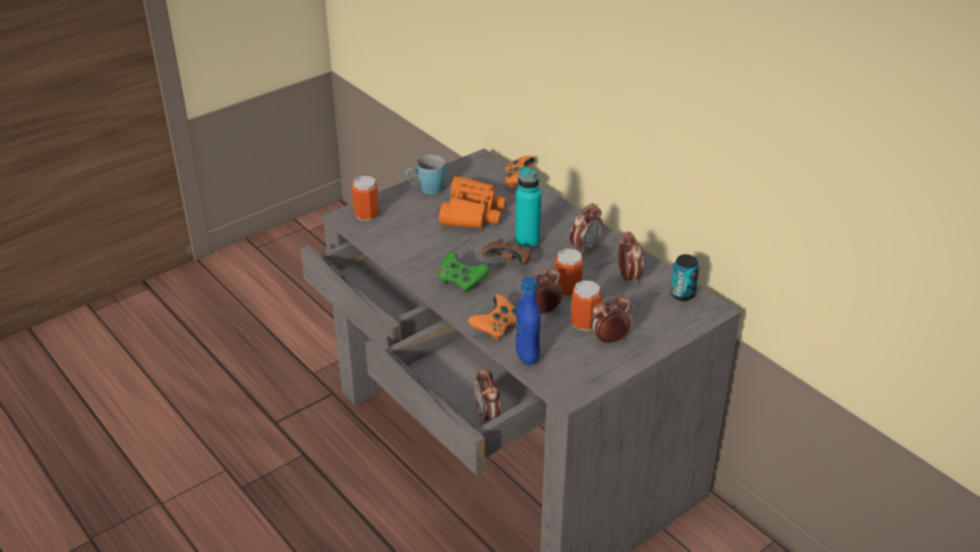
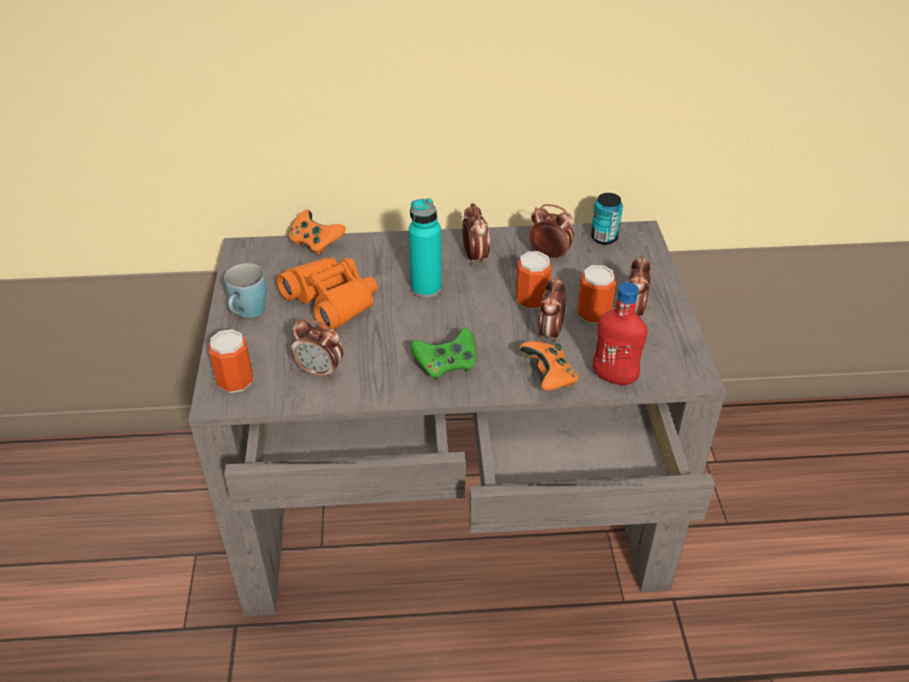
camera: 55 degrees left, 5 degrees up
alarm clock [474,367,501,424] -> alarm clock moved to [291,319,343,380]
brown game controller [482,238,531,265] -> none
blue bottle [516,276,541,365] -> red bottle [593,282,647,385]

